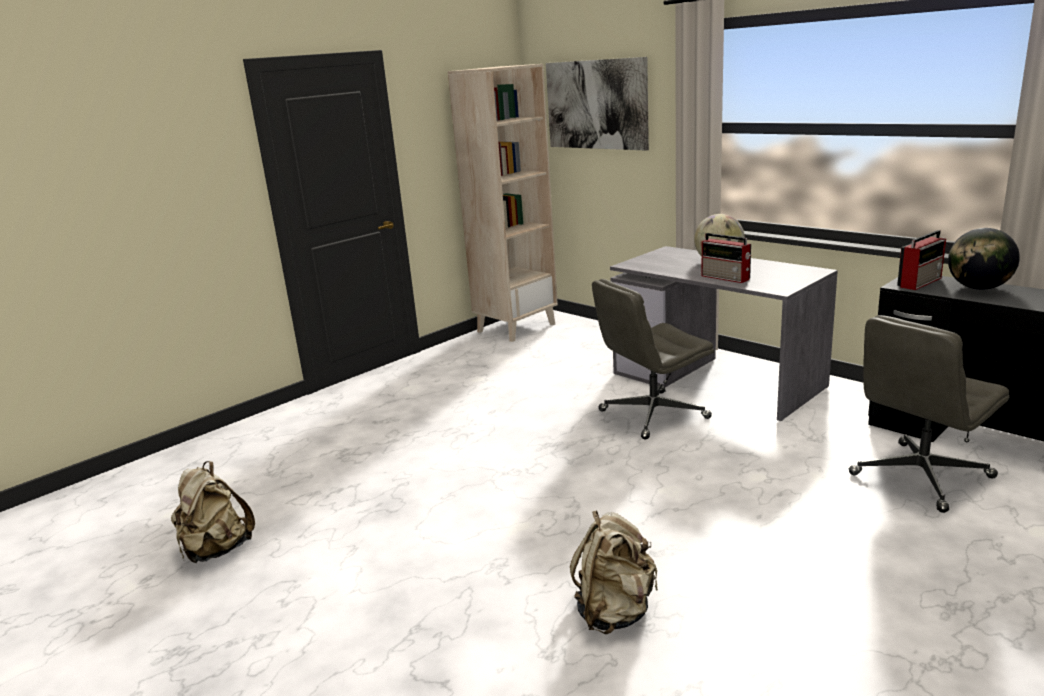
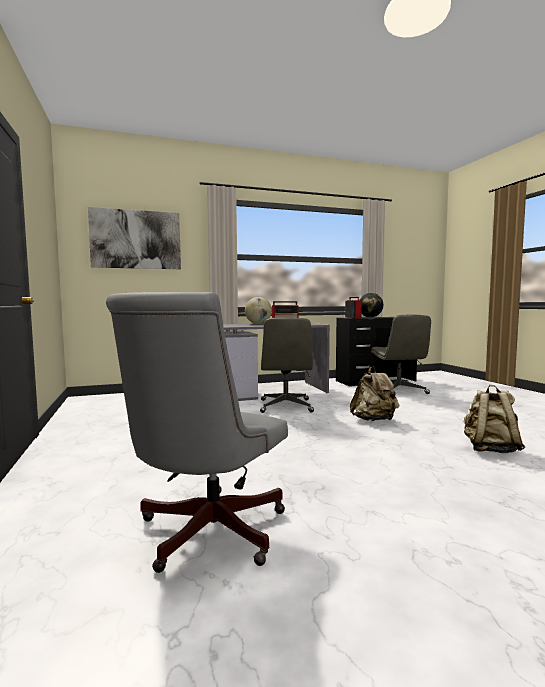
camera: 65 degrees left, 15 degrees down
beige backpack [171,461,255,563] -> beige backpack moved to [350,366,399,421]
beige bookcase [448,64,558,342] -> none
none -> grey office chair [106,292,288,573]

